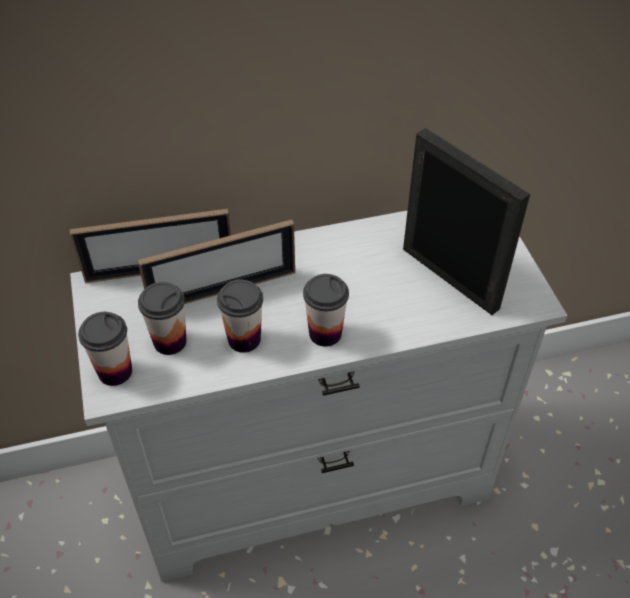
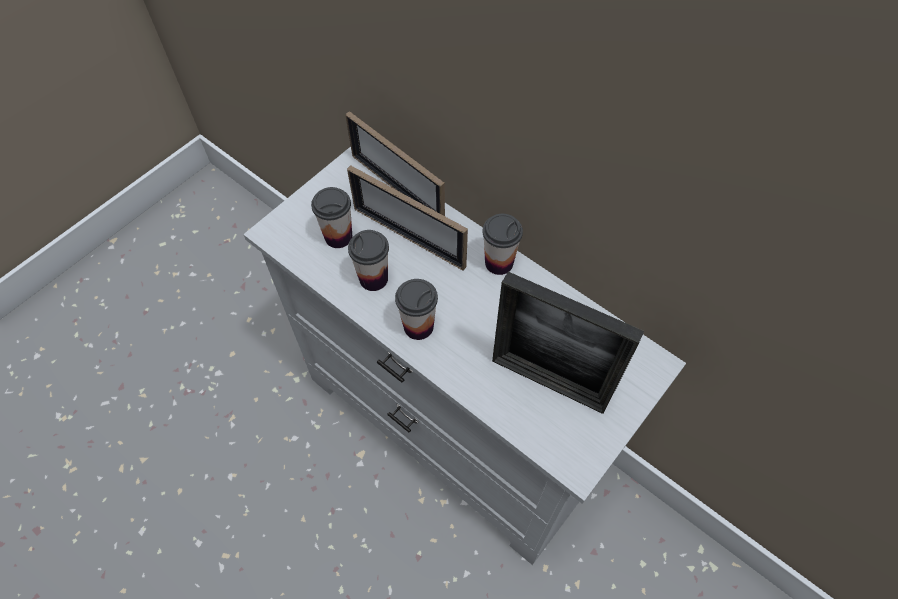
camera: 55 degrees right, 10 degrees up
cup [78,312,132,386] -> cup moved to [482,214,523,275]
picture frame [403,128,530,315] -> picture frame turned 105 degrees clockwise [492,272,644,414]

